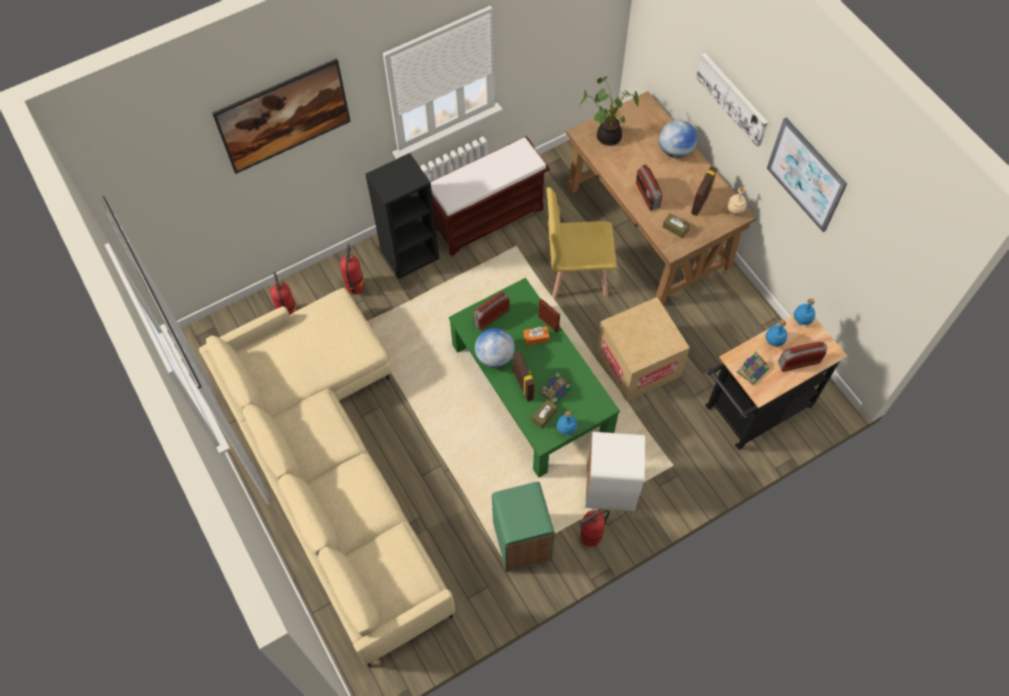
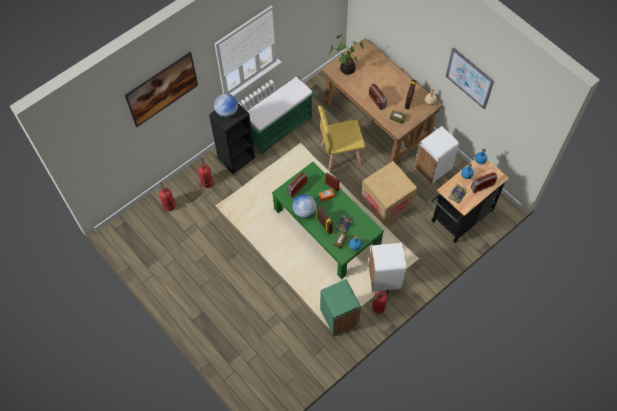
camera: 10 degrees left, 0 degrees up
beige sofa [199,288,455,667] -> none
brown bench [431,136,550,256] -> green bench [247,76,315,155]
globe [659,120,697,158] -> globe moved to [214,93,238,118]
picture [696,53,768,147] -> none
none -> white trash can [415,126,459,184]

